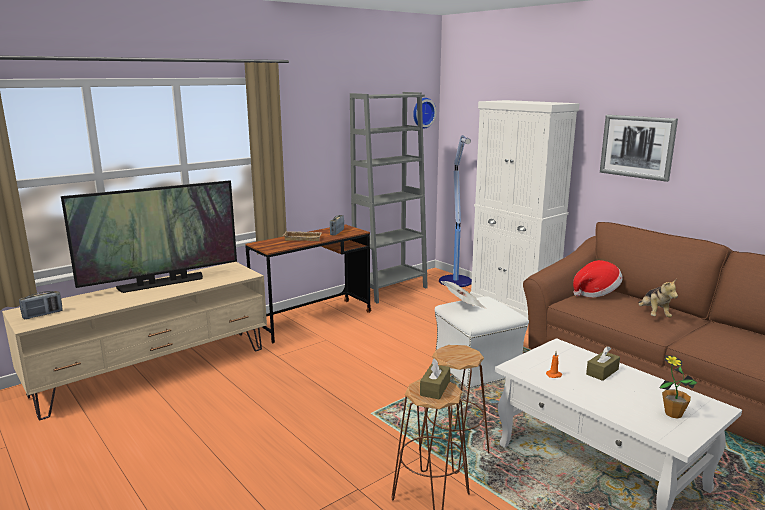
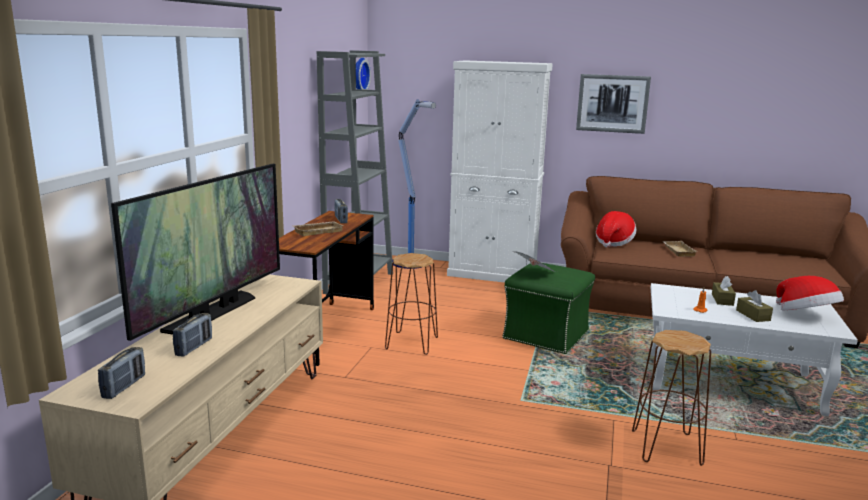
camera: 35 degrees left, 0 degrees up
brown stool [420,345,490,474] -> brown stool moved to [385,253,438,355]
brown tissue box [420,358,450,400] -> brown tissue box moved to [736,290,773,322]
white ottoman [435,296,529,388] -> green ottoman [502,263,595,354]
plush toy [638,279,678,317] -> beige tray [662,241,696,257]
potted plant [659,355,697,419] -> hat [776,276,844,310]
none -> radio [173,313,212,357]

